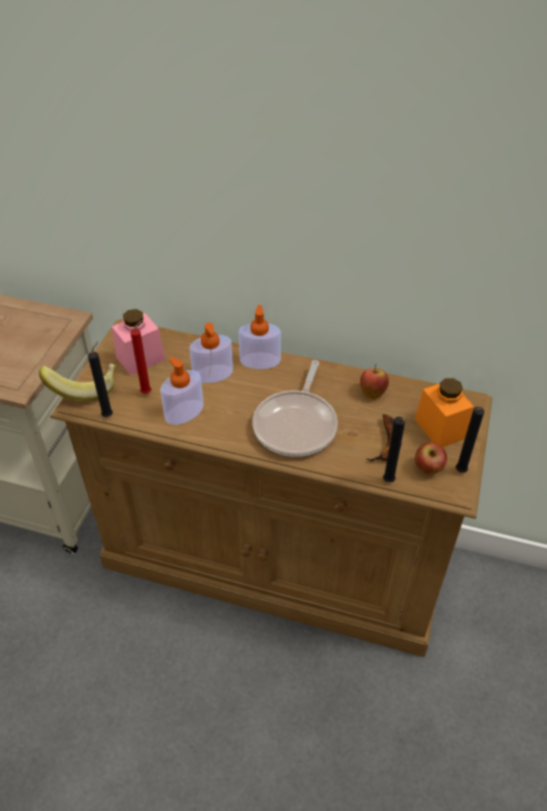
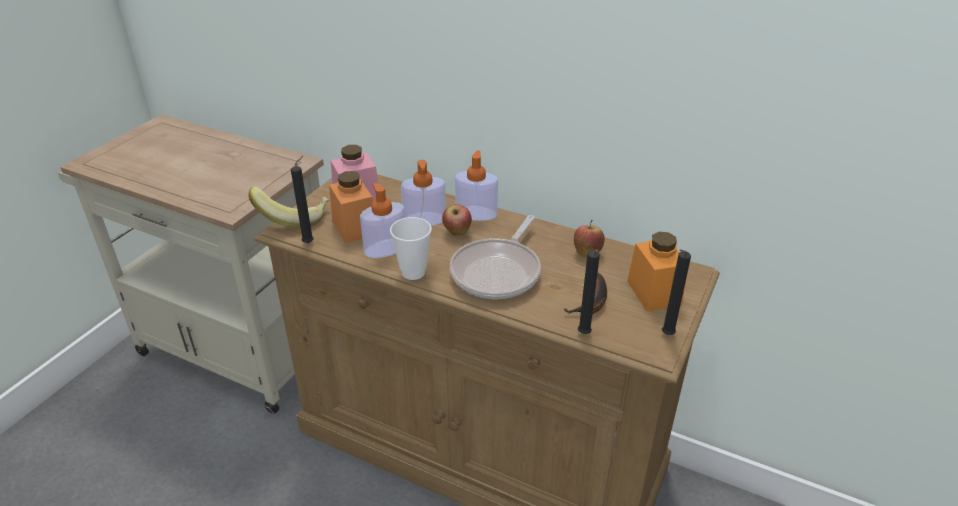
camera: 10 degrees right, 10 degrees down
red candle [130,320,151,394] -> orange jar [329,171,373,243]
apple [415,442,447,474] -> apple moved to [442,204,472,236]
none -> cup [390,217,432,280]

